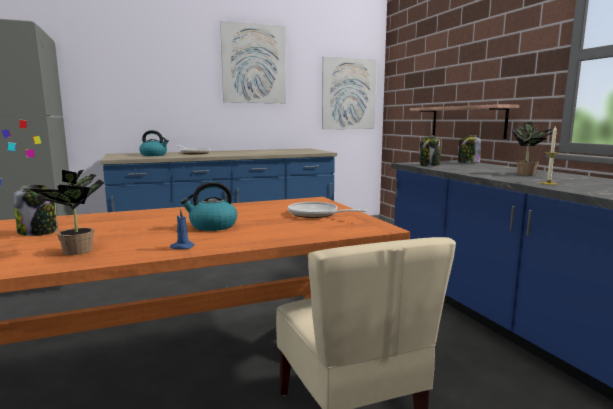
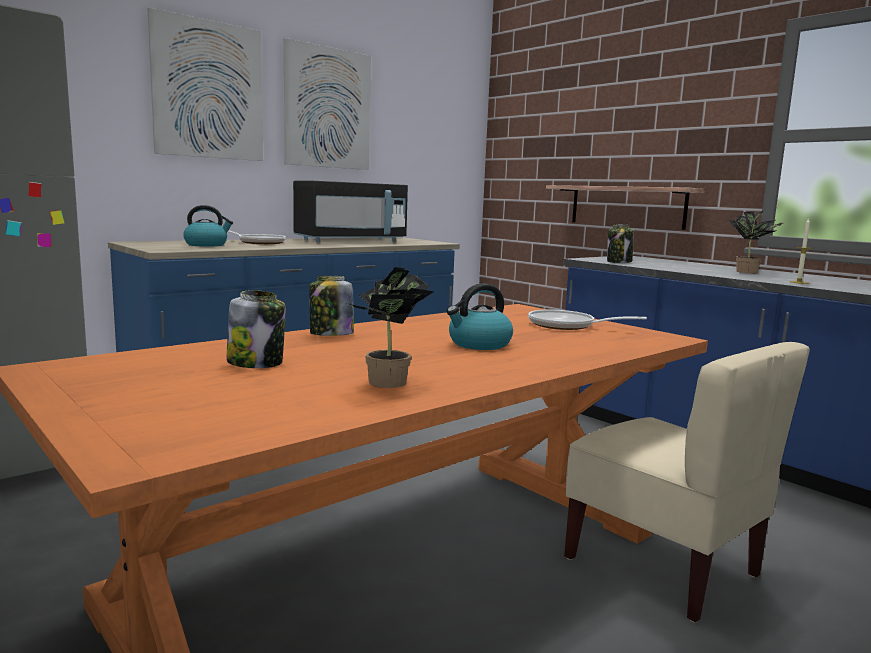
camera: 20 degrees left, 0 degrees up
blue candle [170,208,195,249] -> none
picture [322,56,377,129] -> picture moved to [147,8,263,161]
jar [458,135,481,163] -> jar moved to [309,276,354,336]
none -> black microwave [293,181,408,242]

